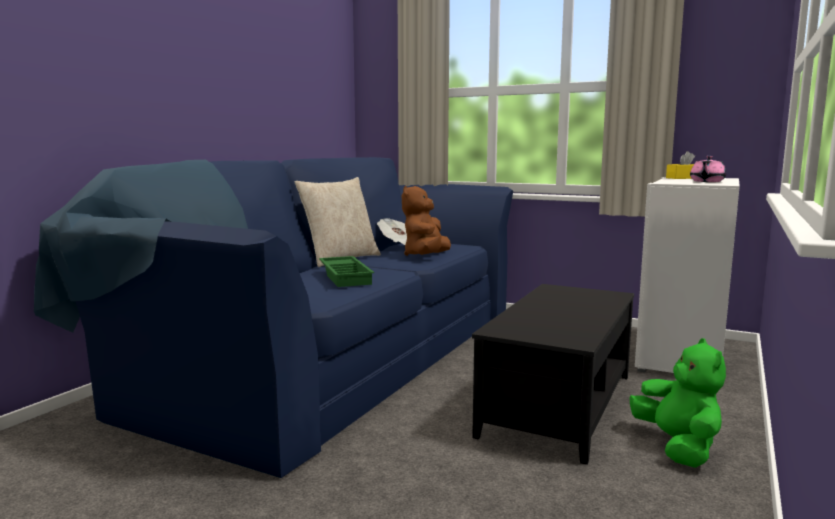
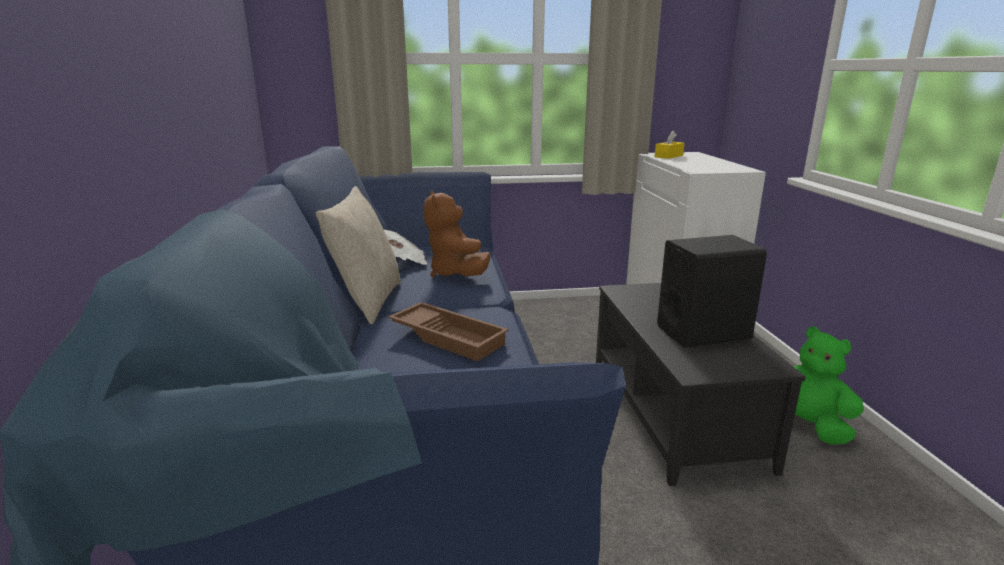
camera: 35 degrees left, 10 degrees up
green tray [319,256,374,287] -> brown tray [388,302,509,361]
pink teapot [690,156,726,182] -> none
none -> black speaker [657,235,767,347]

